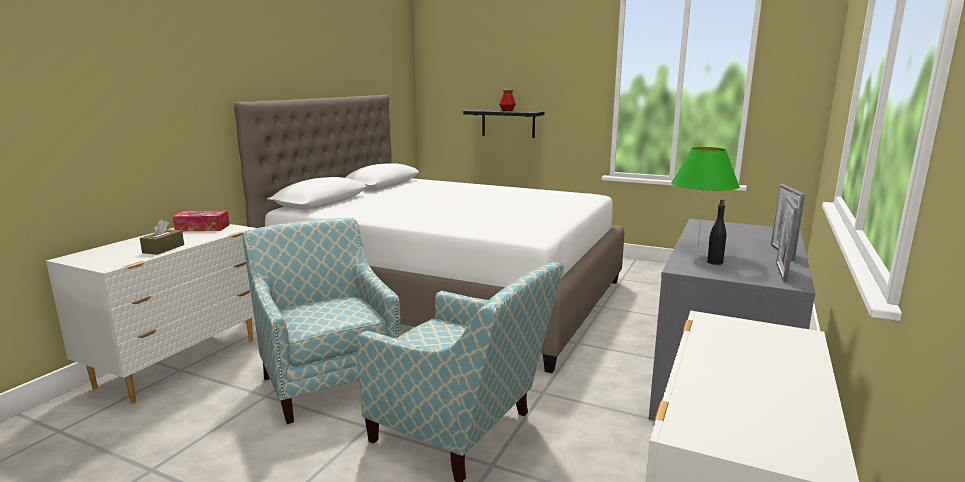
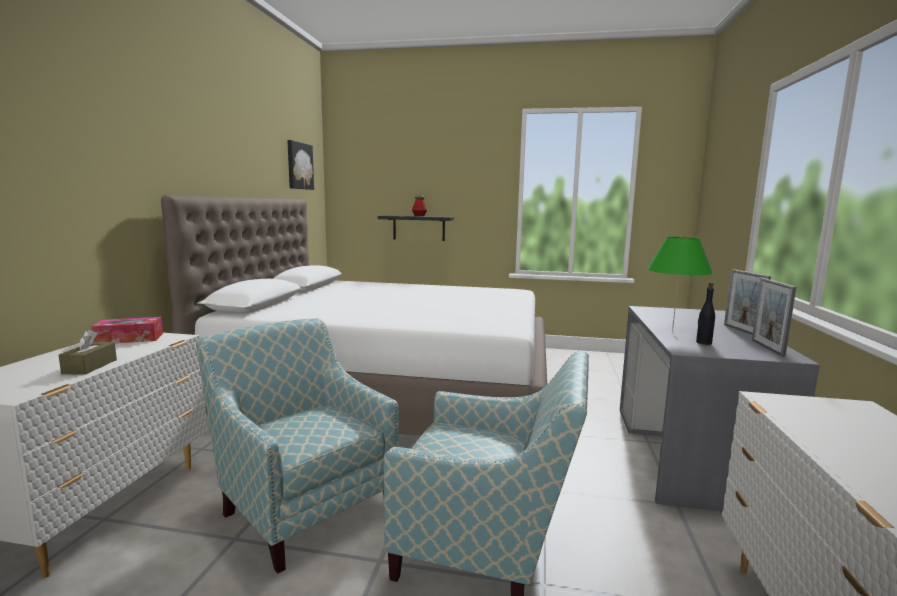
camera: 15 degrees left, 5 degrees down
none -> picture [287,140,314,190]

